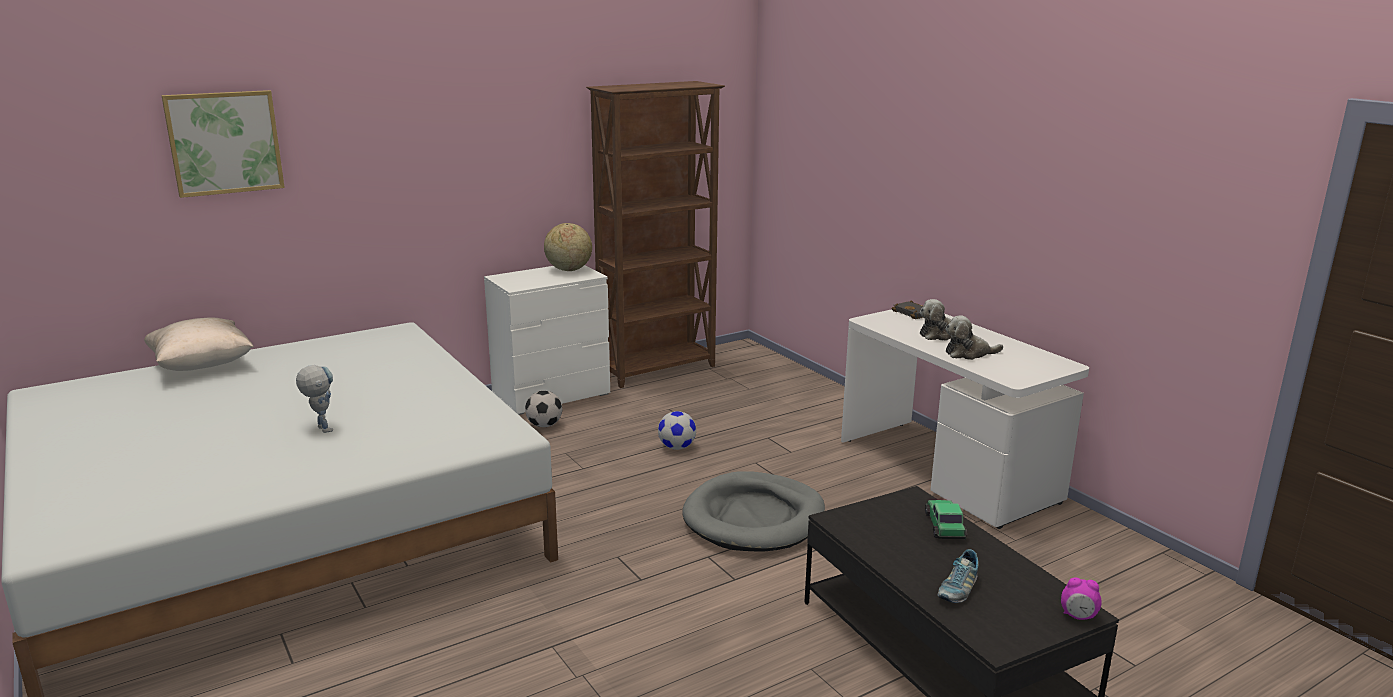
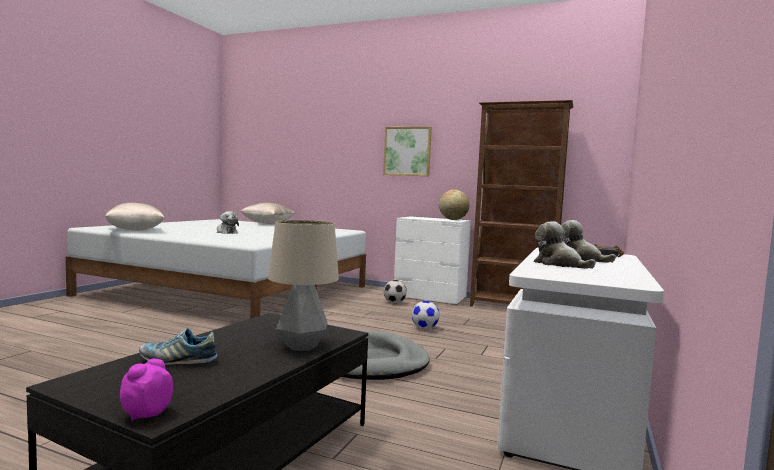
camera: 55 degrees right, 15 degrees down
picture [161,90,285,198] -> picture moved to [383,127,432,176]
toy robot [296,365,333,433] -> plush toy [217,211,239,234]
toy car [925,500,967,539] -> table lamp [268,220,339,351]
alarm clock [1061,577,1102,620] -> alarm clock turned 45 degrees clockwise [120,359,173,421]
none -> beige pillow [105,203,165,231]

